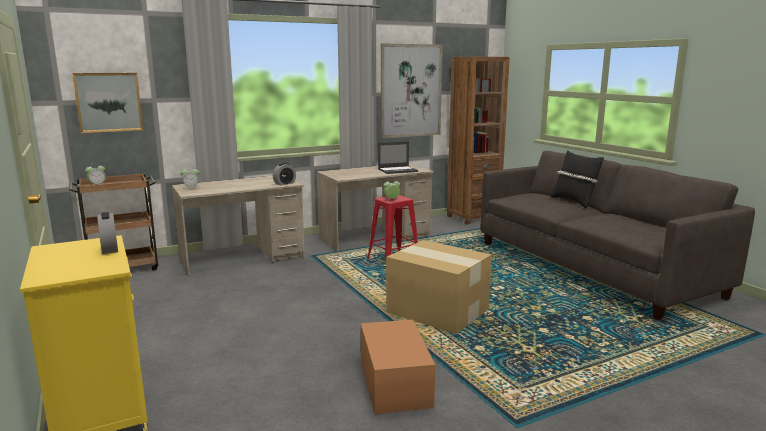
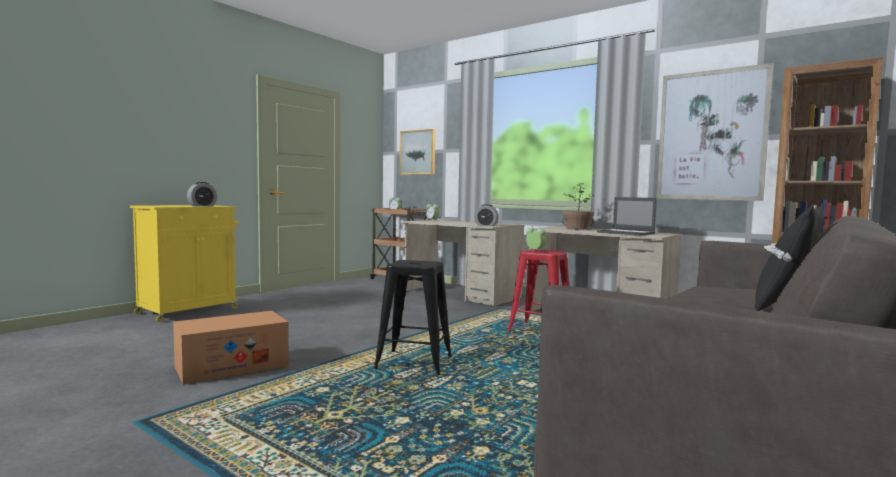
camera: 65 degrees right, 10 degrees down
cardboard box [386,240,492,334] -> black stool [374,260,452,375]
none -> potted plant [562,183,594,230]

